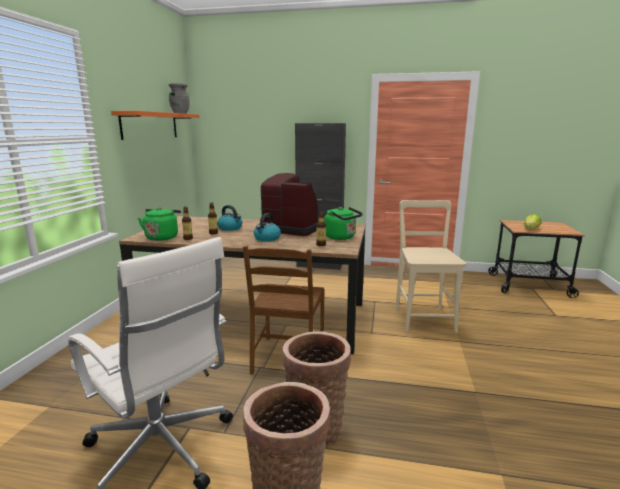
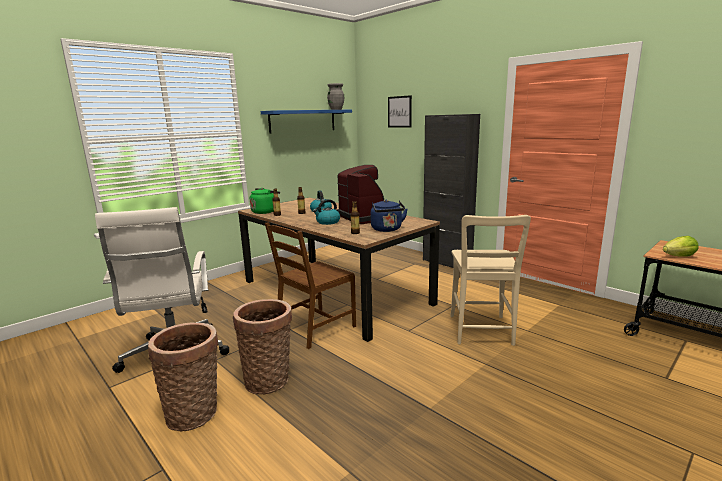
camera: 35 degrees right, 0 degrees up
orange shelf [111,111,200,140] -> blue shelf [261,110,352,134]
green kettle [324,207,363,240] -> blue kettle [371,200,408,232]
beige chair [396,200,466,333] -> beige chair turned 150 degrees clockwise [450,215,531,346]
none -> picture [388,95,412,128]

